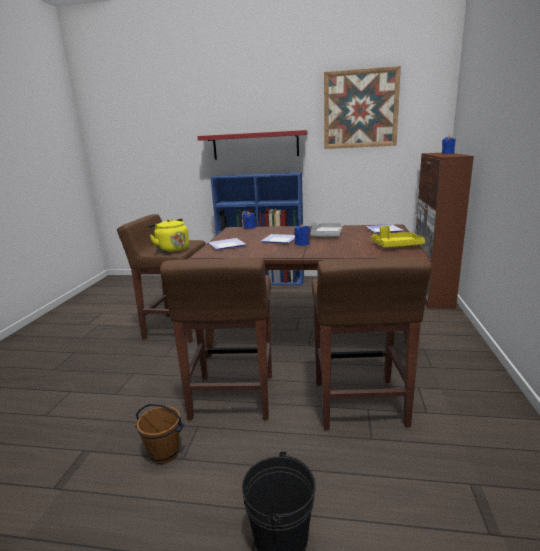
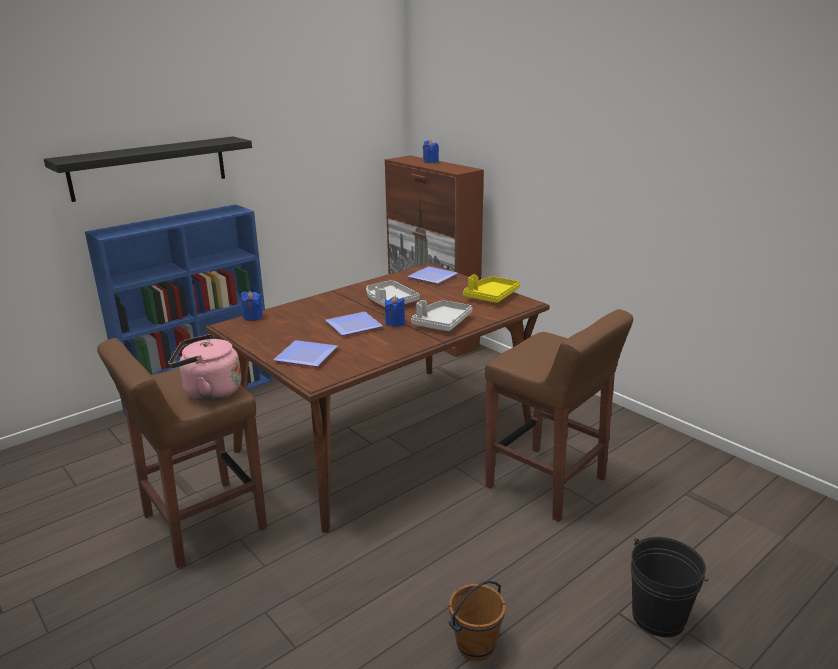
camera: 50 degrees left, 5 degrees up
yellow kettle [148,218,189,253] -> pink kettle [168,334,241,401]
brown stool [160,258,272,420] -> none
red shelf [197,130,308,160] -> black shelf [44,137,252,202]
picture [324,66,401,149] -> none
none -> grey tray [411,300,472,331]

